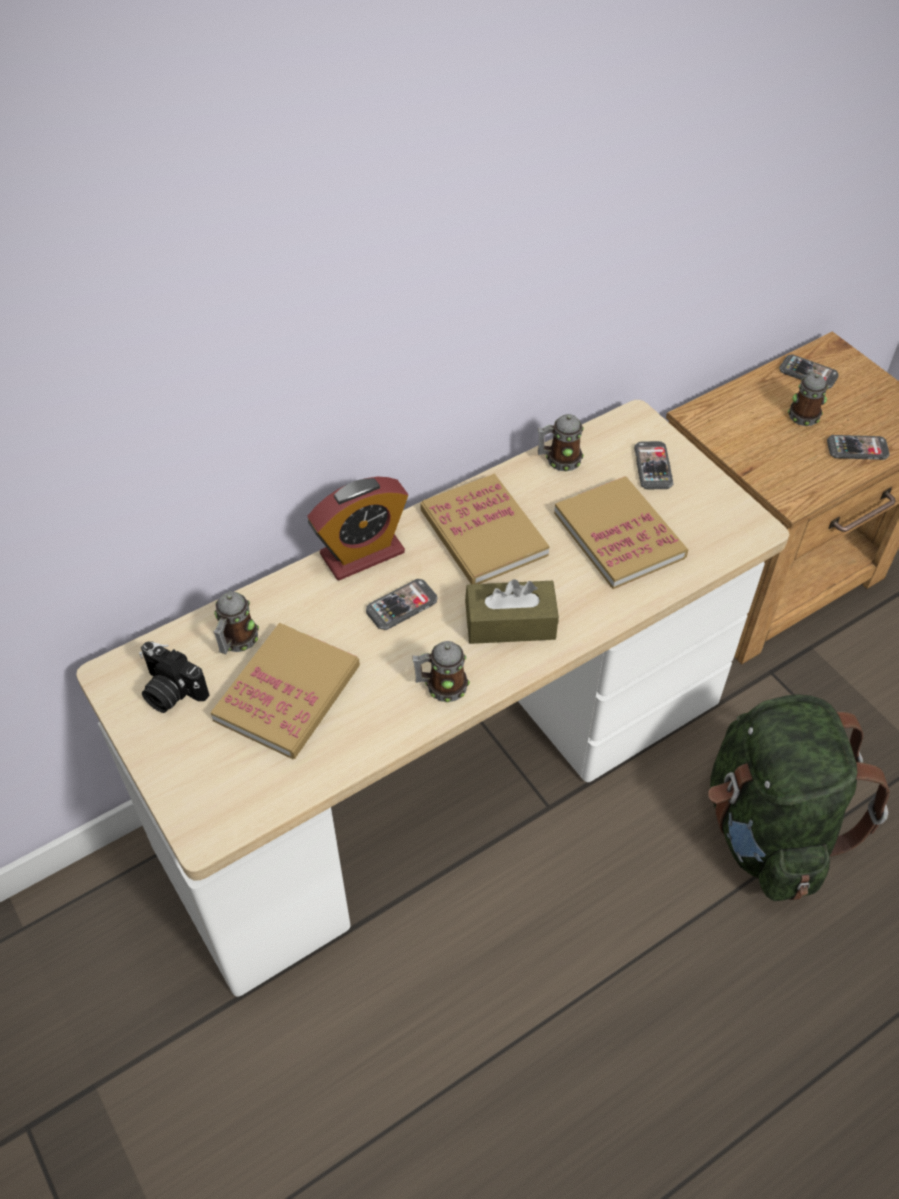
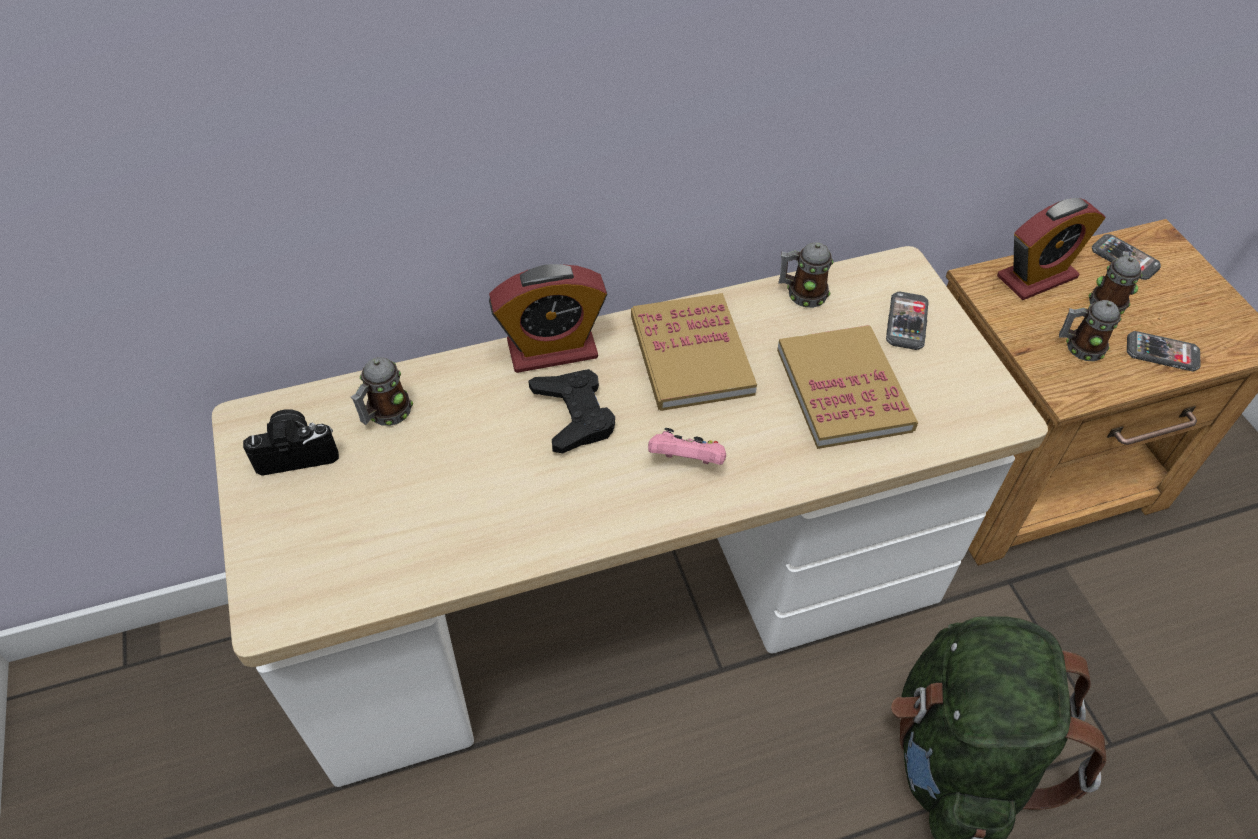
camera: 15 degrees right, 0 degrees up
camera [139,642,210,713] -> camera turned 120 degrees clockwise [243,409,339,476]
book [211,623,360,759] -> none
phone [366,579,437,630] -> black game controller [528,369,615,453]
mug [412,641,470,702] -> mug moved to [1059,300,1121,361]
brown tissue box [465,579,559,644] -> pink game controller [648,428,726,465]
none -> alarm clock [997,198,1105,300]

